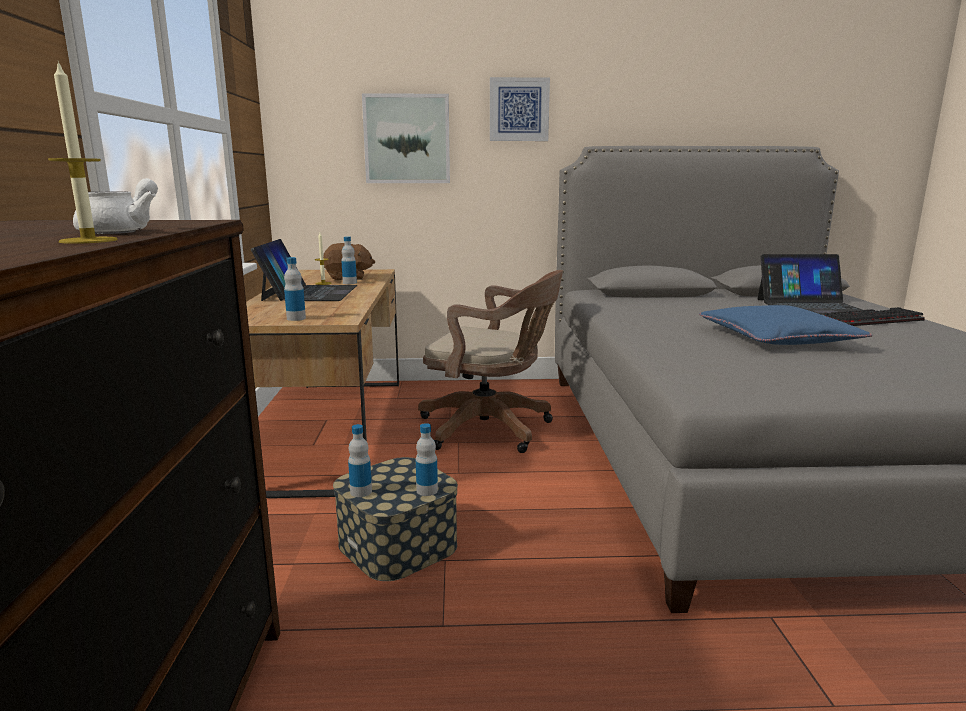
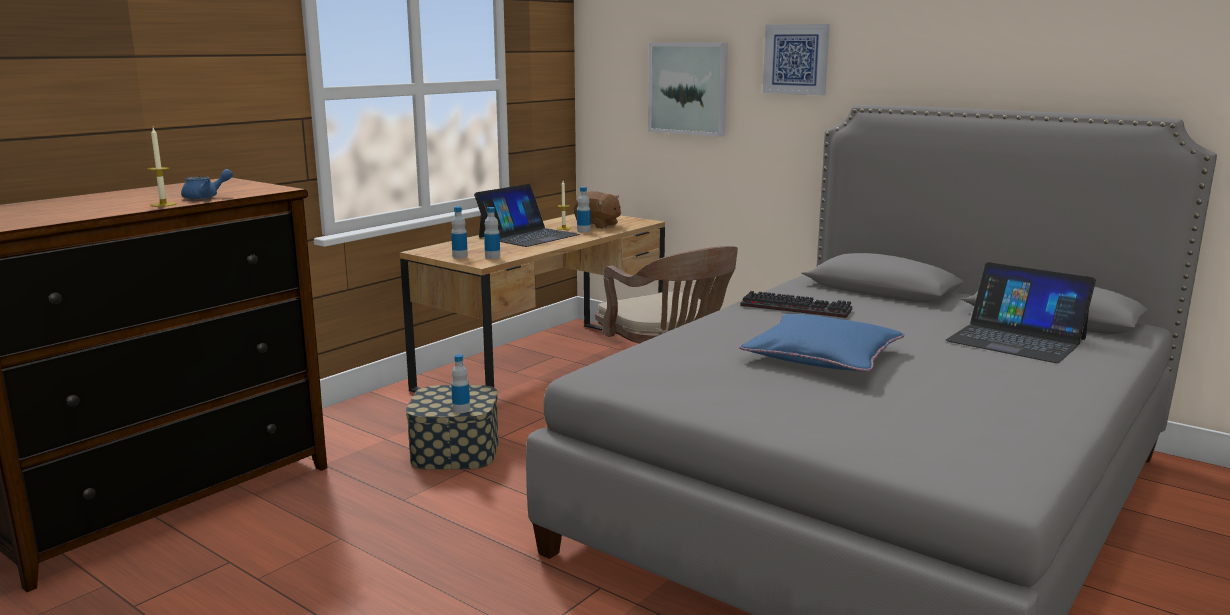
camera: 40 degrees right, 0 degrees up
white teapot [73,178,158,234] -> blue teapot [181,169,233,199]
bottle [348,424,372,497] -> bottle moved to [484,207,500,259]
keyboard [823,307,925,326] -> keyboard moved to [740,291,852,318]

